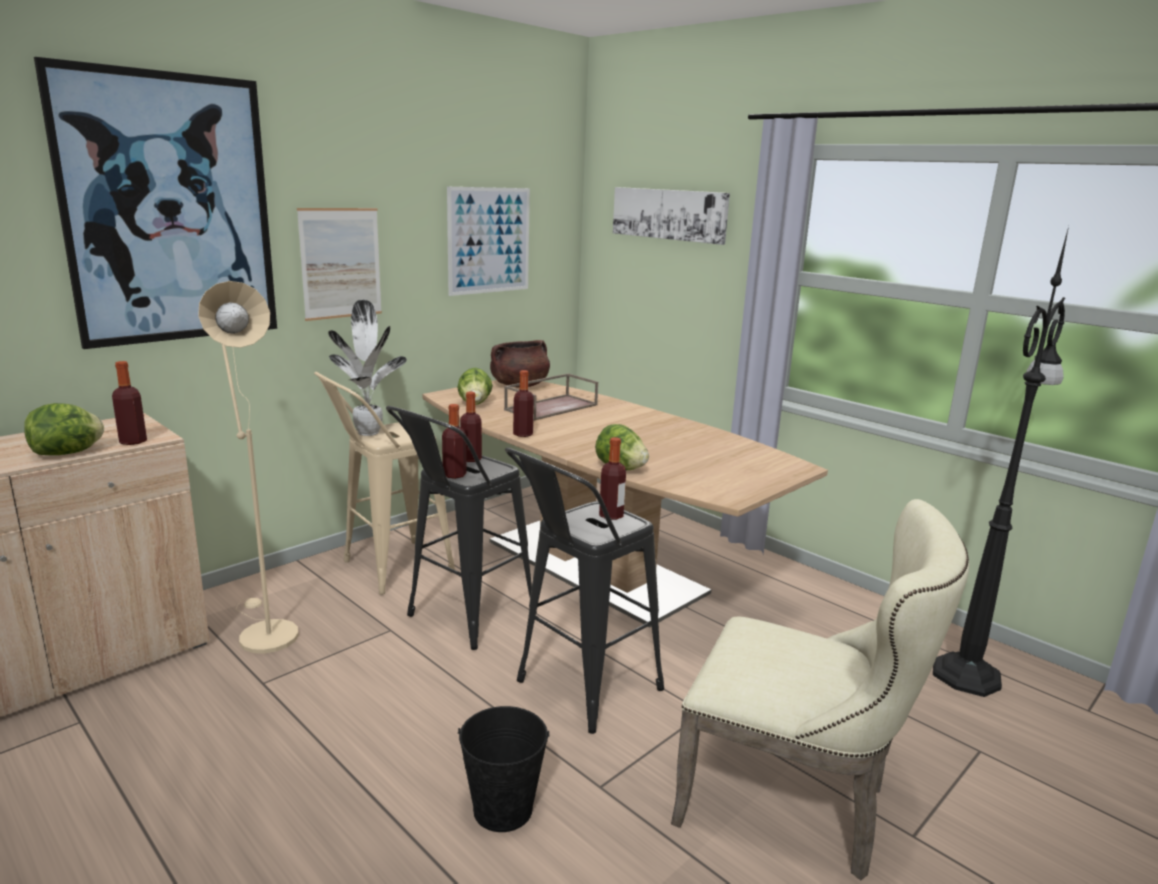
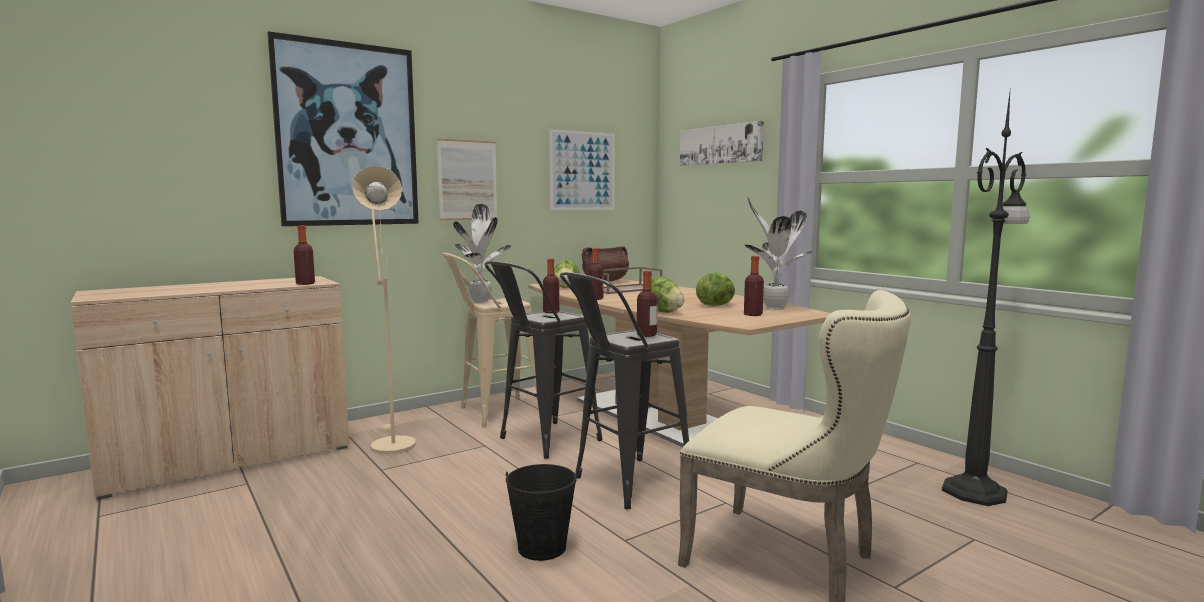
camera: 10 degrees right, 10 degrees down
lettuce [24,403,104,455] -> lettuce moved to [696,272,735,306]
bottle [442,404,467,479] -> bottle moved to [744,256,764,316]
none -> potted plant [745,196,813,310]

